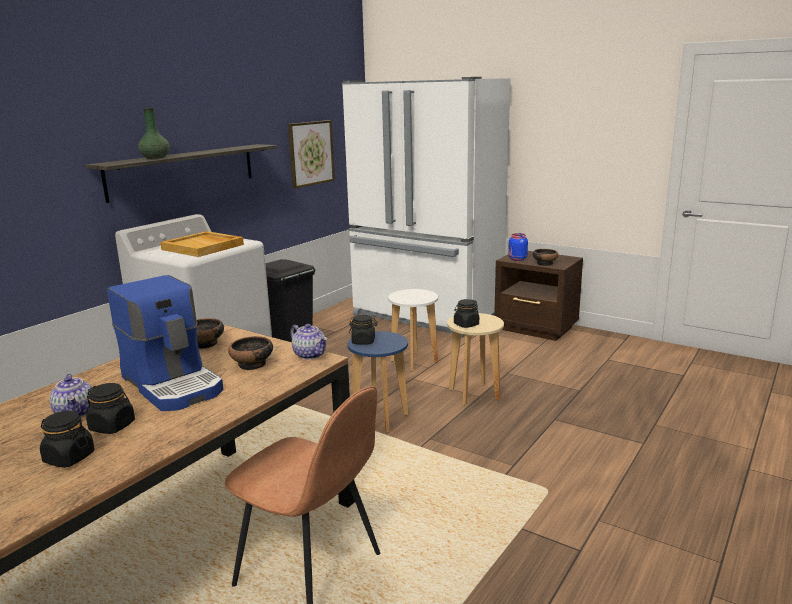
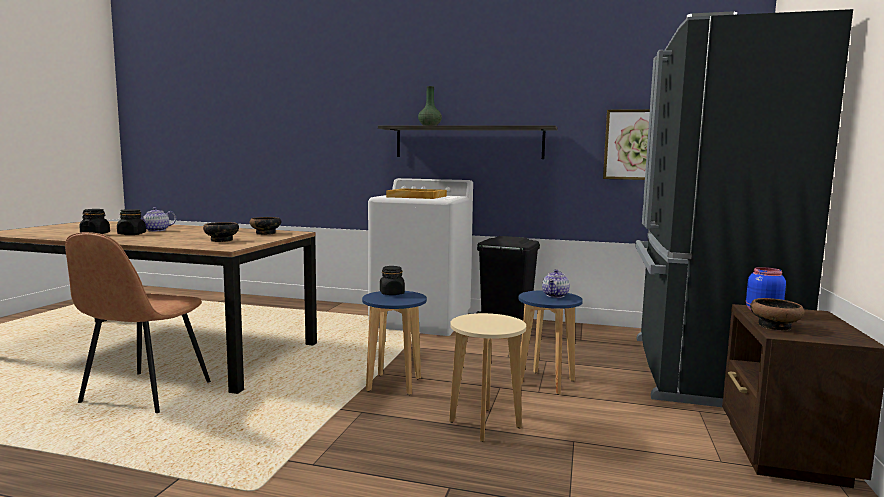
camera: 70 degrees right, 10 degrees down
coffee machine [107,275,224,411] -> none
teapot [290,324,327,360] -> teapot moved to [542,269,570,298]
white fridge [342,77,511,338] -> black fridge [635,9,853,407]
white stool [388,289,438,372] -> blue stool [519,290,583,395]
black jar [454,299,479,328] -> none

